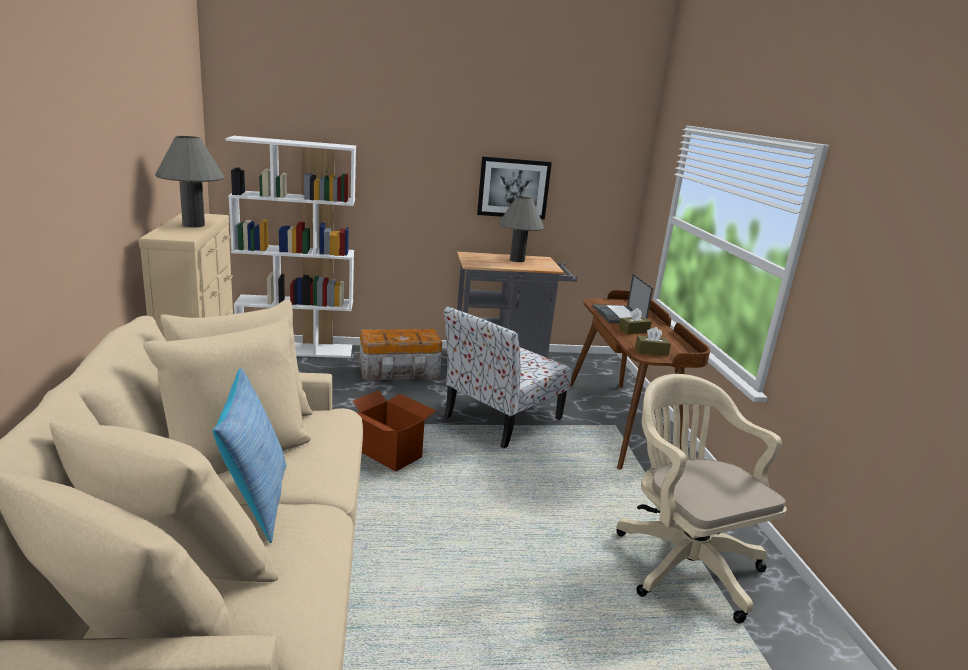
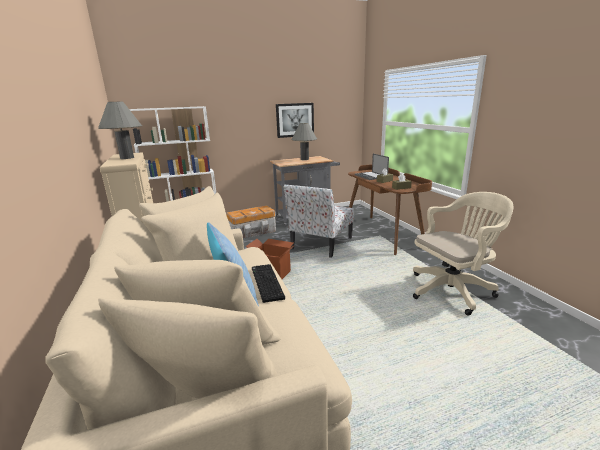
camera: 10 degrees left, 0 degrees up
beige office chair [616,374,787,623] -> beige office chair turned 105 degrees clockwise [413,192,514,316]
none -> keyboard [252,264,285,303]

